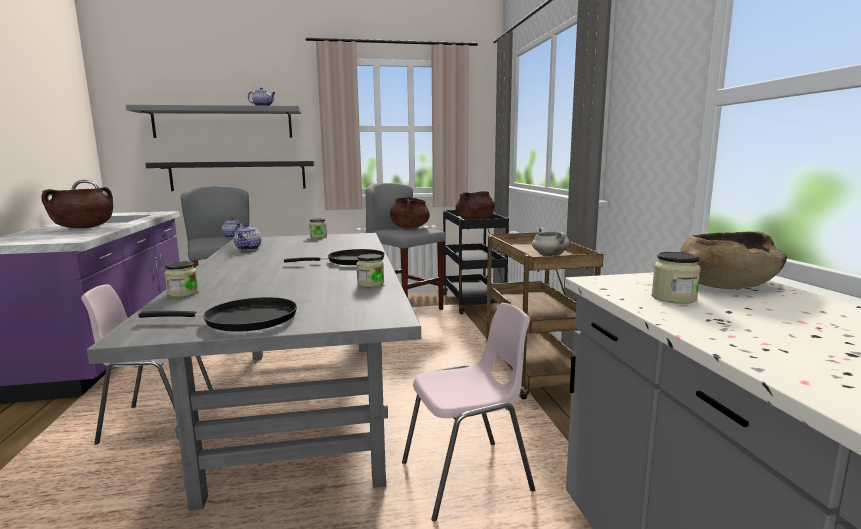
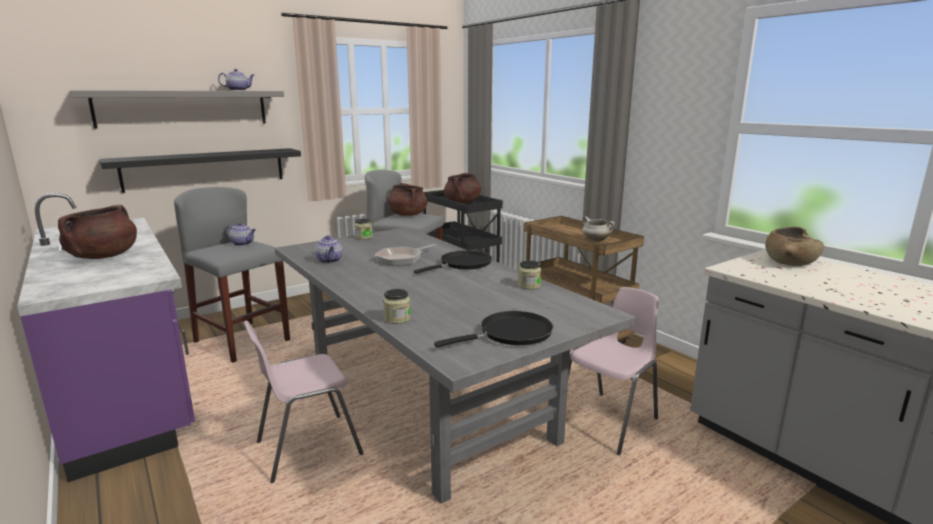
camera: 25 degrees left, 5 degrees up
jar [651,252,701,304] -> none
none -> frying pan [374,244,437,266]

